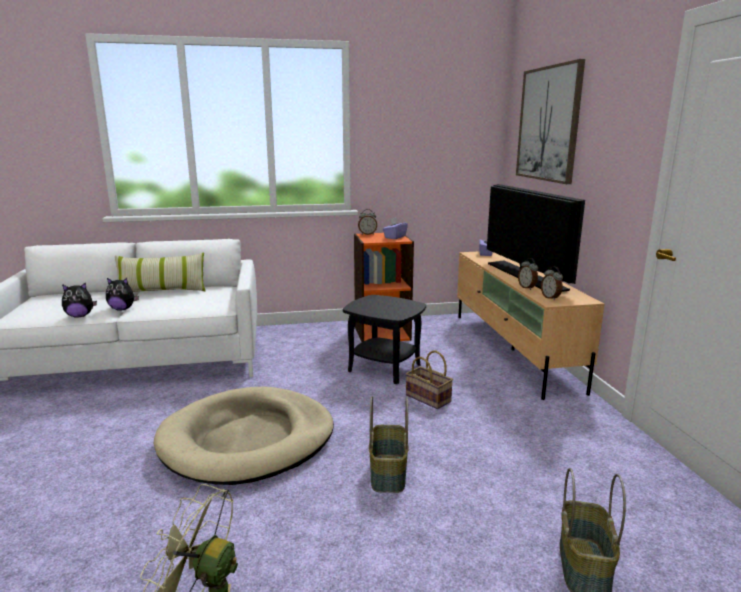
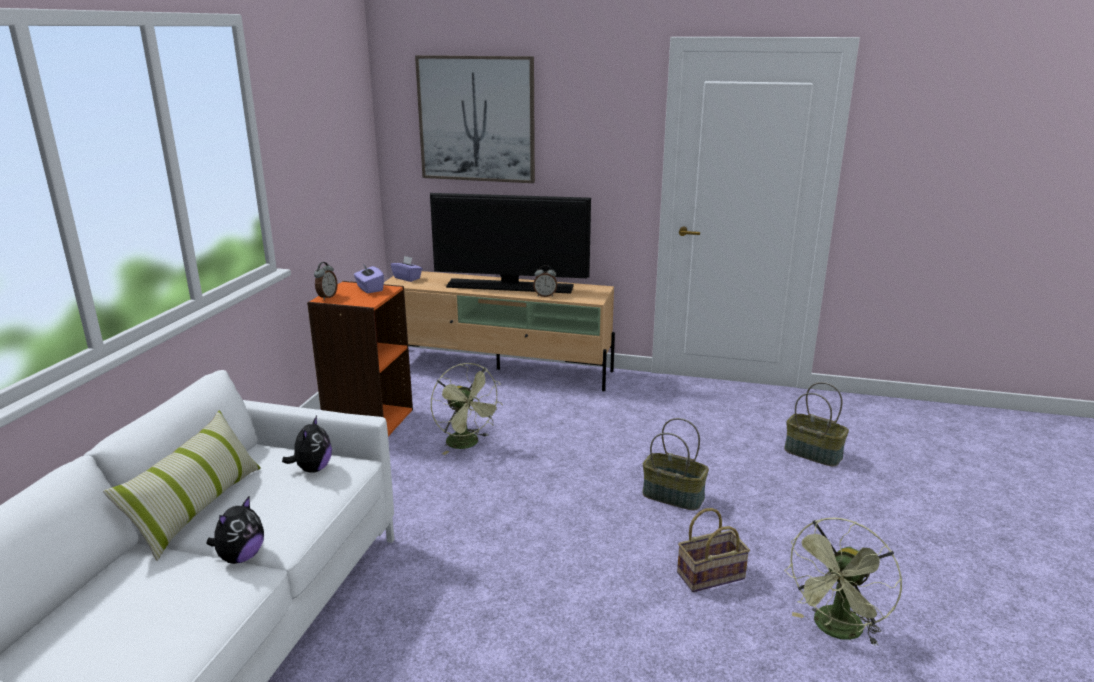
camera: 65 degrees left, 5 degrees up
plush toy [62,282,97,318] -> plush toy moved to [282,416,332,473]
beige dog bed [154,387,334,485] -> none
black side table [343,295,426,384] -> green fan [431,363,503,455]
basket [406,350,453,409] -> basket moved to [677,508,750,592]
alarm clock [541,267,563,300] -> none

